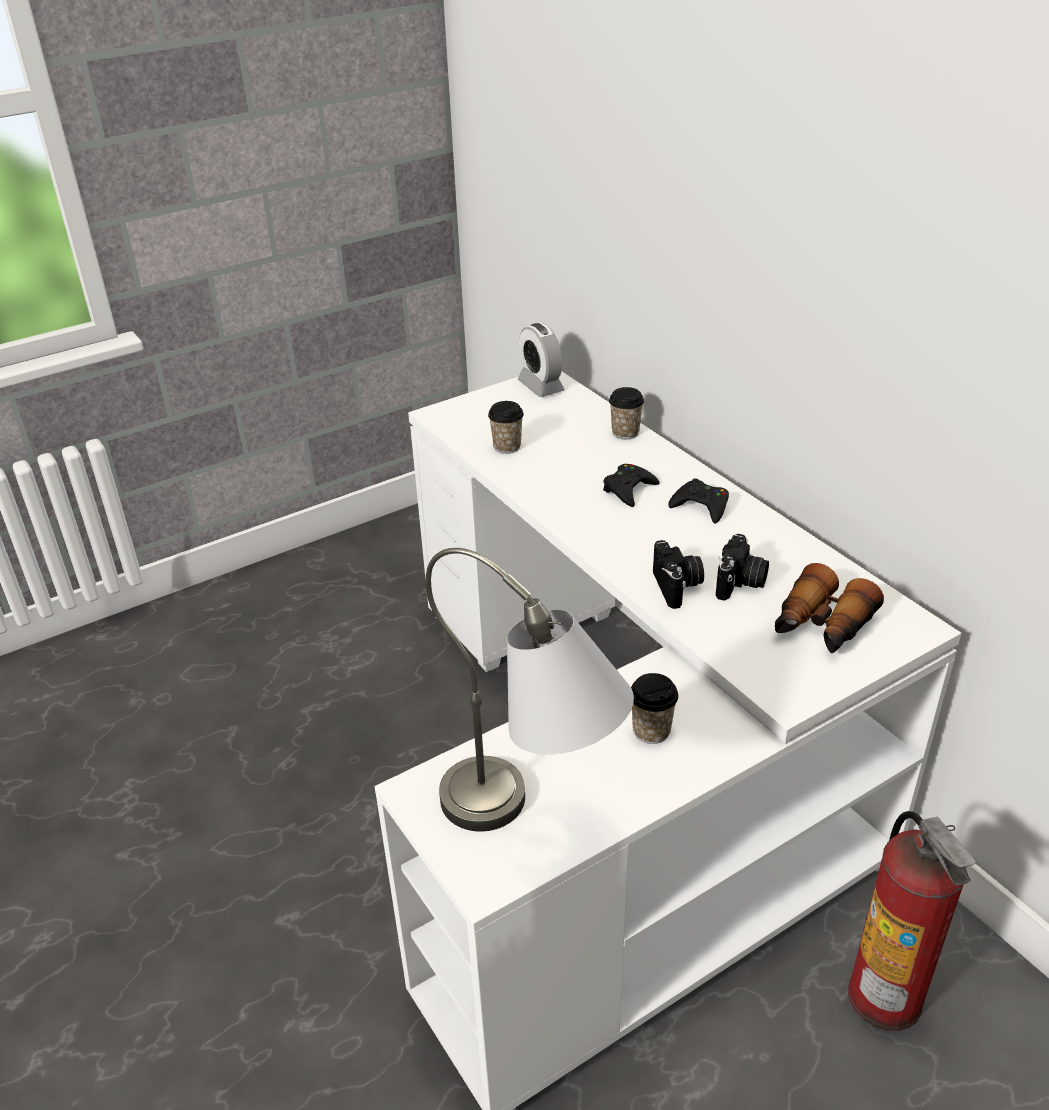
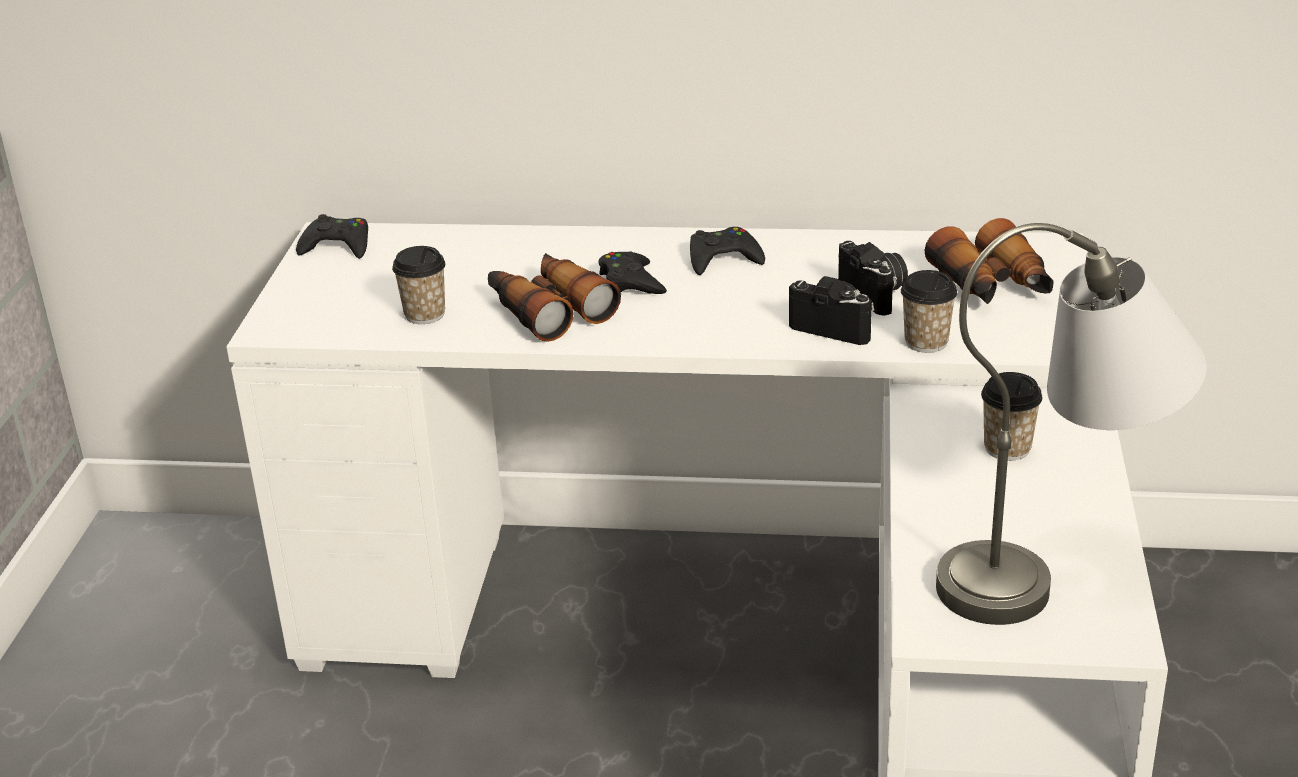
camera: 50 degrees left, 5 degrees down
alarm clock [518,323,565,397] -> black game controller [296,214,368,259]
cup [609,387,644,439] -> cup moved to [901,270,957,353]
fire extinguisher [848,811,977,1031] -> none
none -> binoculars [488,253,621,342]

